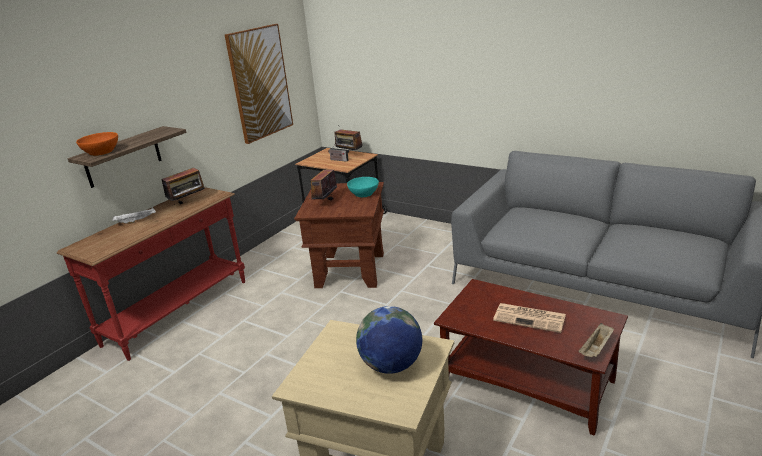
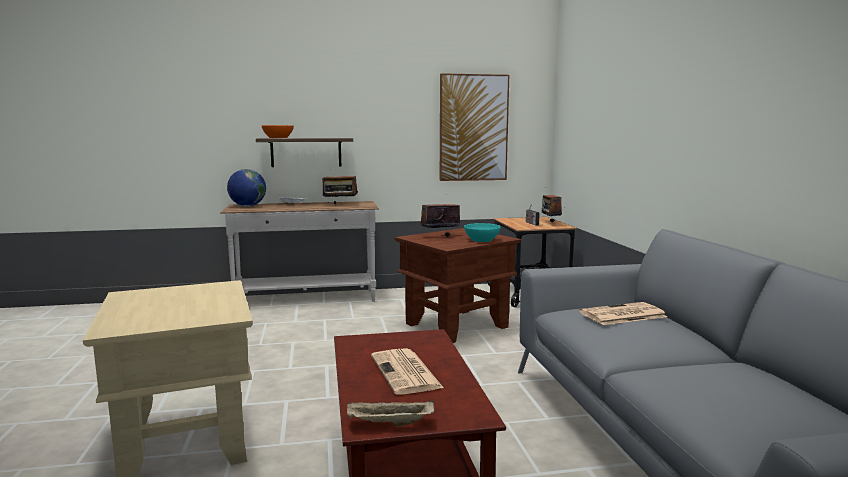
camera: 45 degrees right, 15 degrees down
red console table [57,187,245,361] -> white console table [220,201,379,302]
globe [356,306,422,374] -> globe moved to [227,169,266,206]
none -> newspaper [579,302,667,325]

